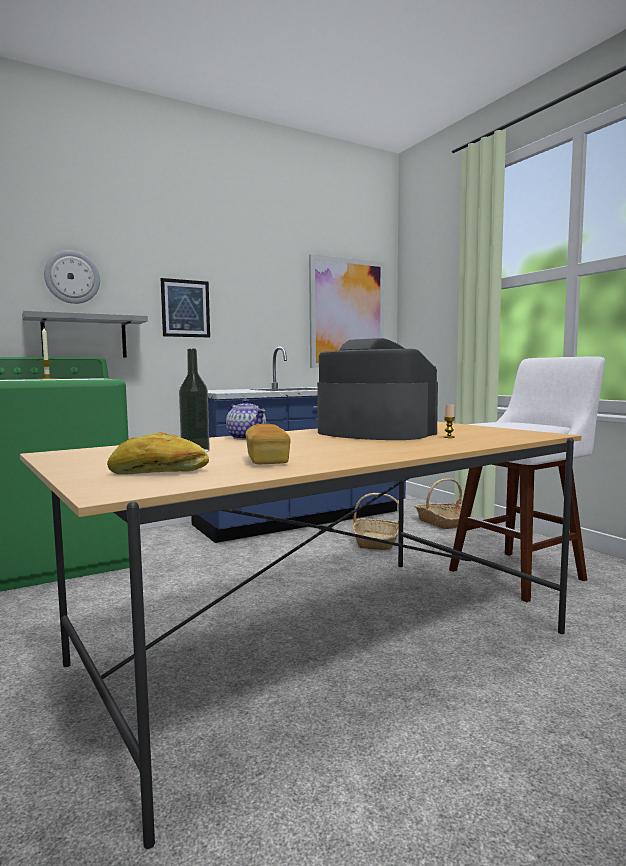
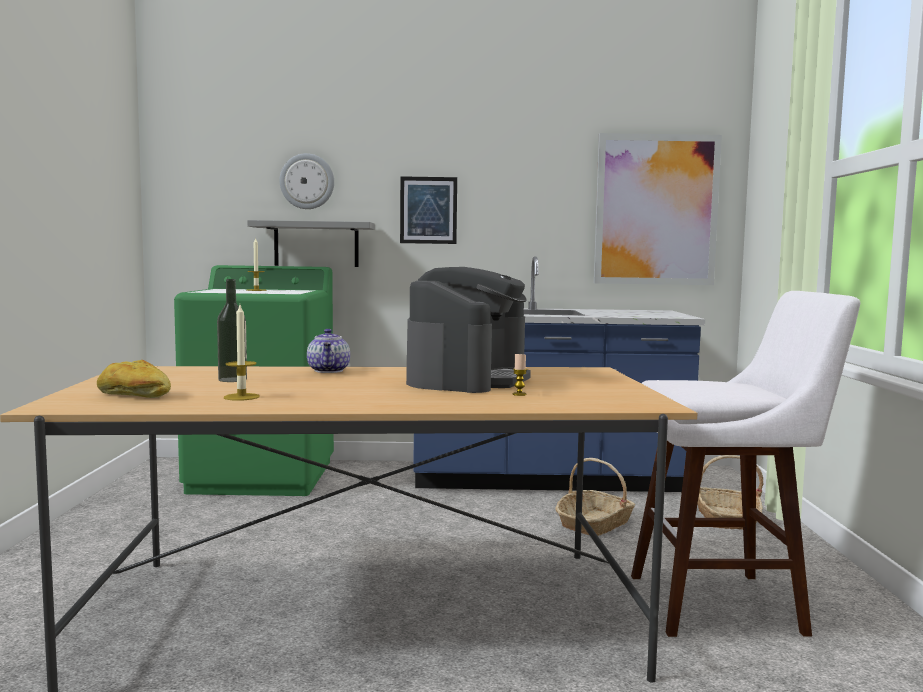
camera: 30 degrees right, 0 degrees up
bread [245,424,291,464] -> candle [224,305,260,401]
coffee machine [317,338,438,440] -> coffee machine turned 45 degrees clockwise [406,267,531,393]

